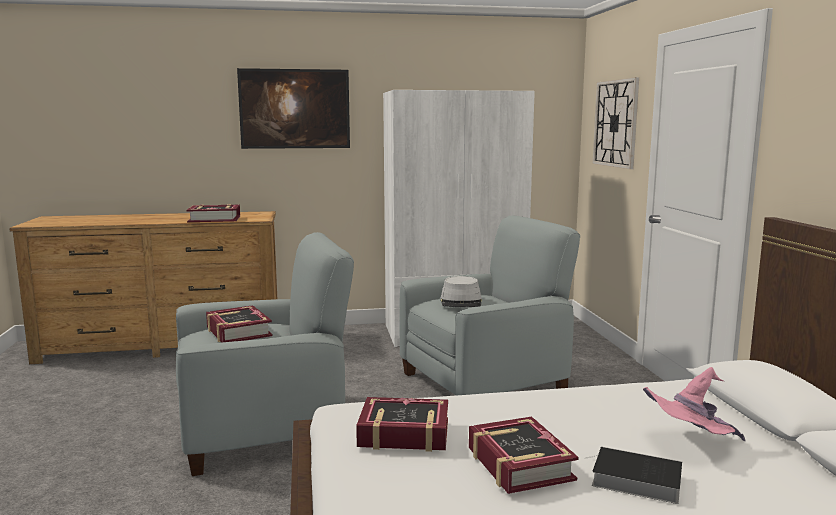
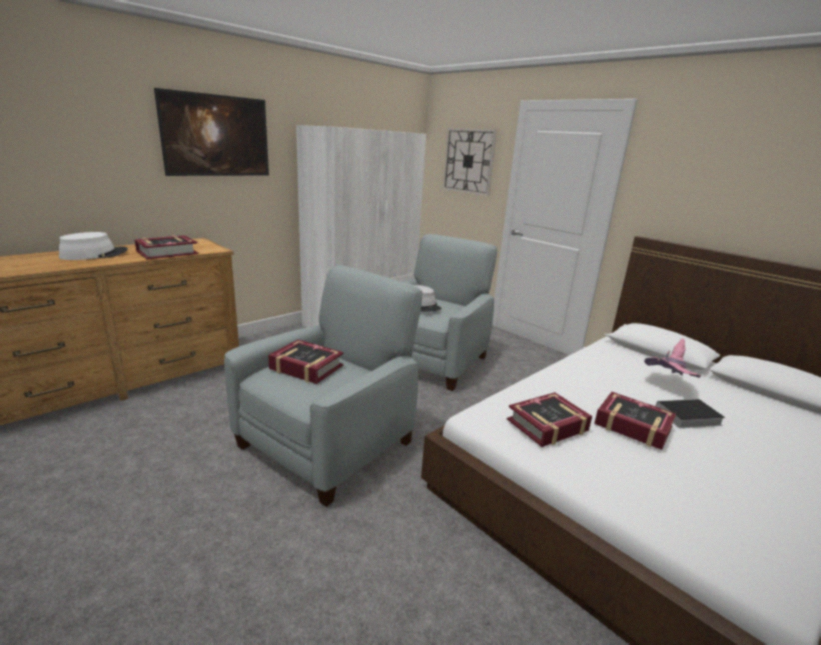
camera: 35 degrees left, 10 degrees up
none -> white hat [59,232,128,260]

